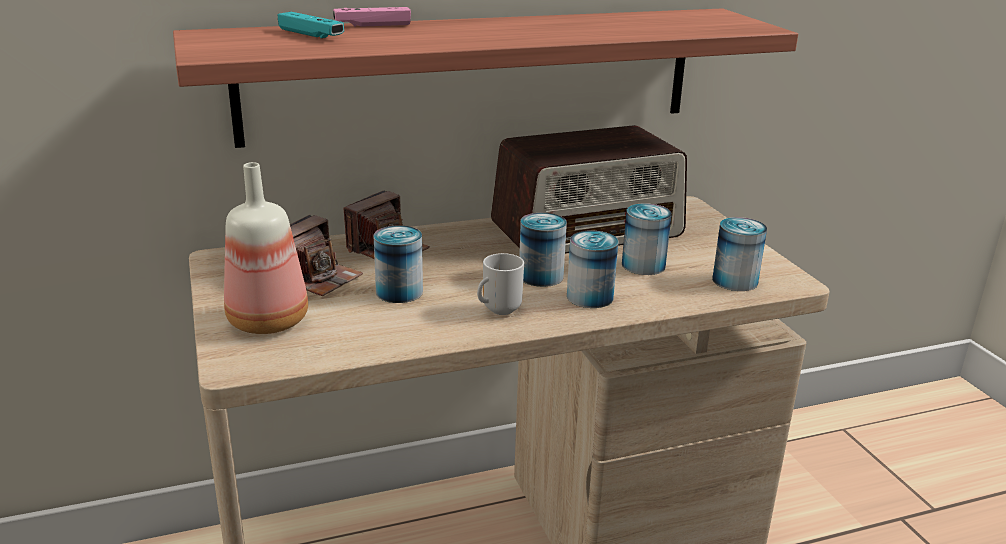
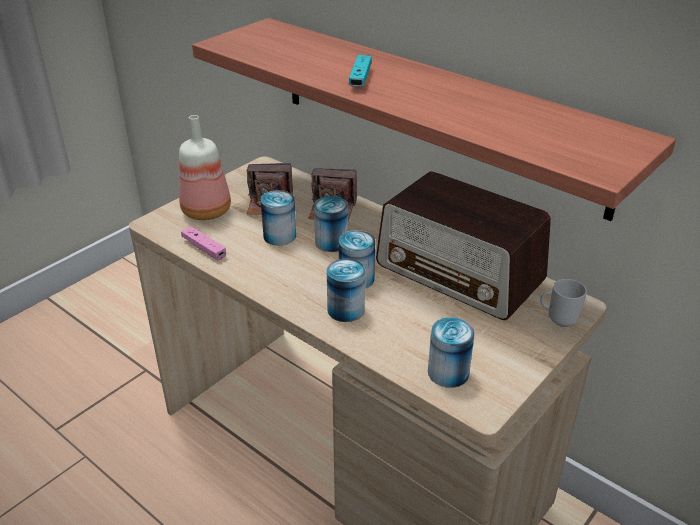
camera: 60 degrees right, 10 degrees up
turquoise game controller [278,12,344,38] -> turquoise game controller moved to [349,55,372,87]
pink game controller [333,7,411,27] -> pink game controller moved to [181,227,226,260]
mug [477,253,524,315] -> mug moved to [540,279,587,327]
can [622,203,672,275] -> can moved to [314,196,348,252]

